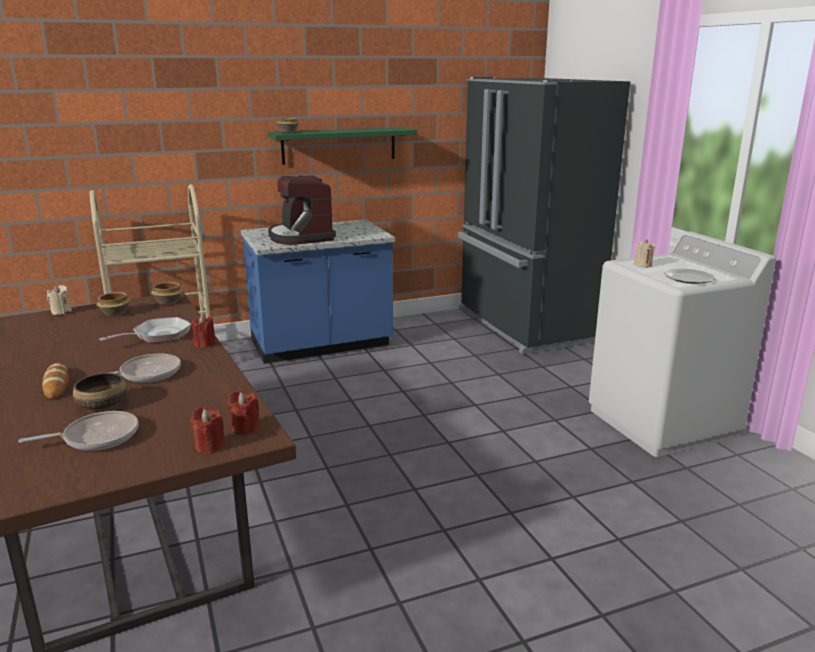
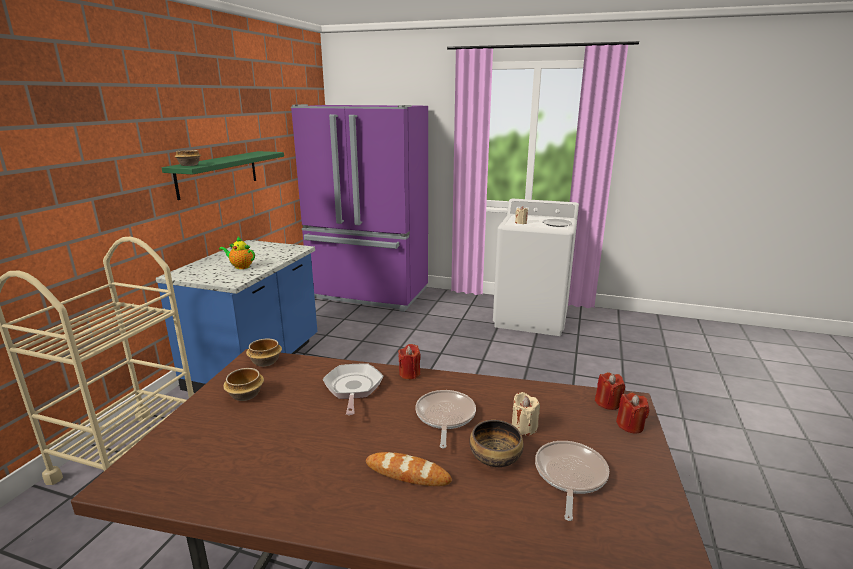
camera: 50 degrees left, 0 degrees up
beige candle [47,285,72,315] -> beige candle moved to [512,392,540,435]
coffee machine [268,175,336,245] -> teapot [219,237,255,269]
black fridge [458,77,630,354] -> purple fridge [291,104,428,312]

